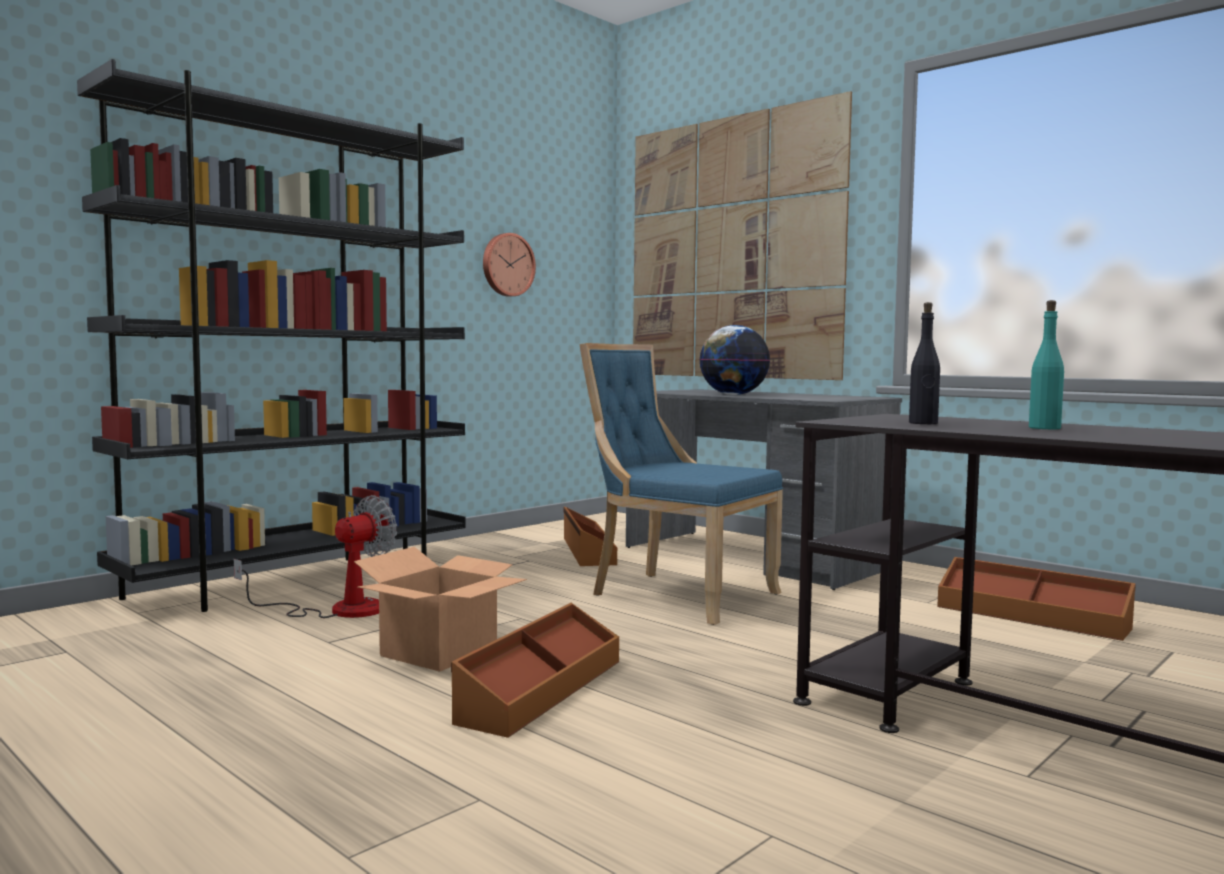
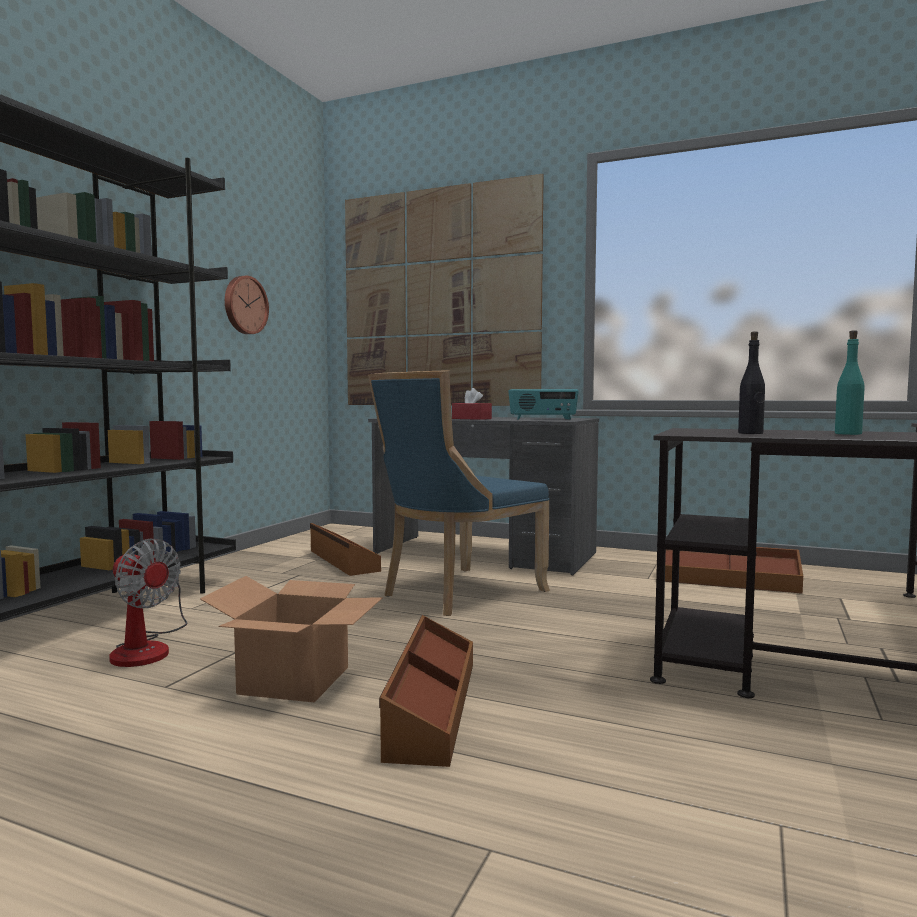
camera: 20 degrees left, 0 degrees up
fan [234,495,397,618] -> fan turned 105 degrees clockwise [109,539,187,667]
blue chair [579,343,783,625] -> blue chair turned 60 degrees counterclockwise [368,371,550,616]
globe [699,325,770,395] -> red tissue box [452,388,492,420]
none -> radio [508,389,579,420]

